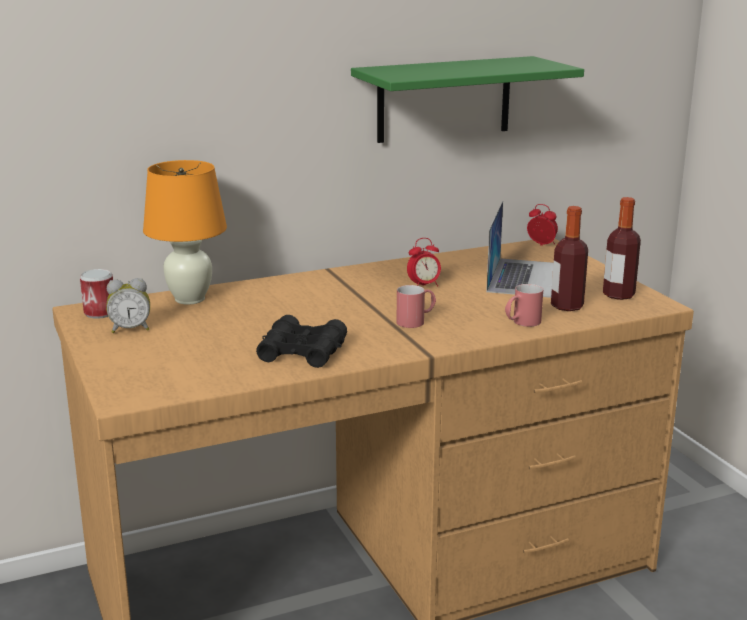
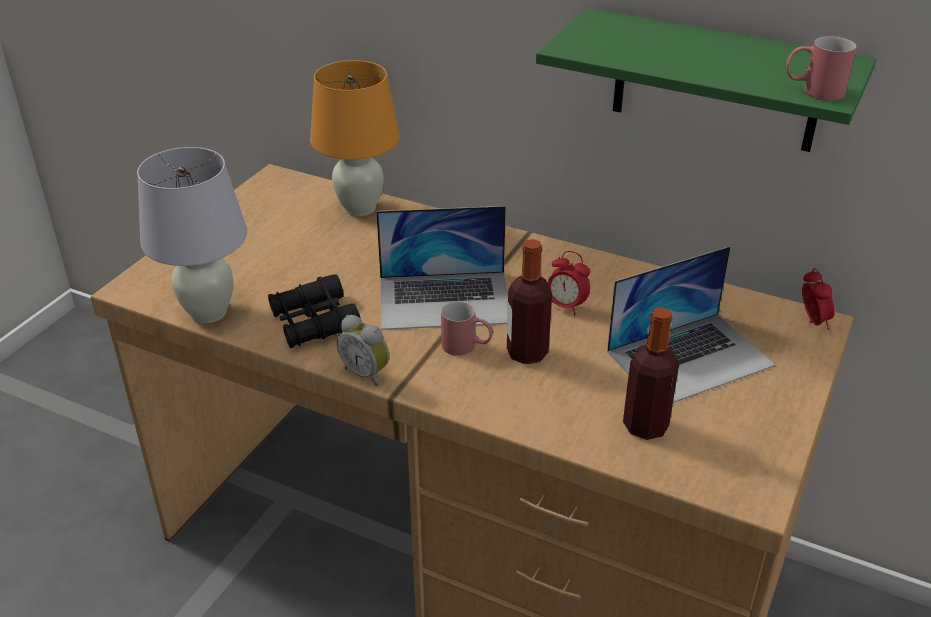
camera: 50 degrees right, 15 degrees up
can [80,269,113,319] -> none
alarm clock [106,278,150,333] -> alarm clock moved to [337,315,389,387]
red mug [505,284,543,327] -> red mug moved to [786,36,857,101]
bottle [603,197,641,300] -> bottle moved to [507,239,552,364]
none -> white table lamp [137,147,247,323]
none -> laptop [376,206,508,330]

